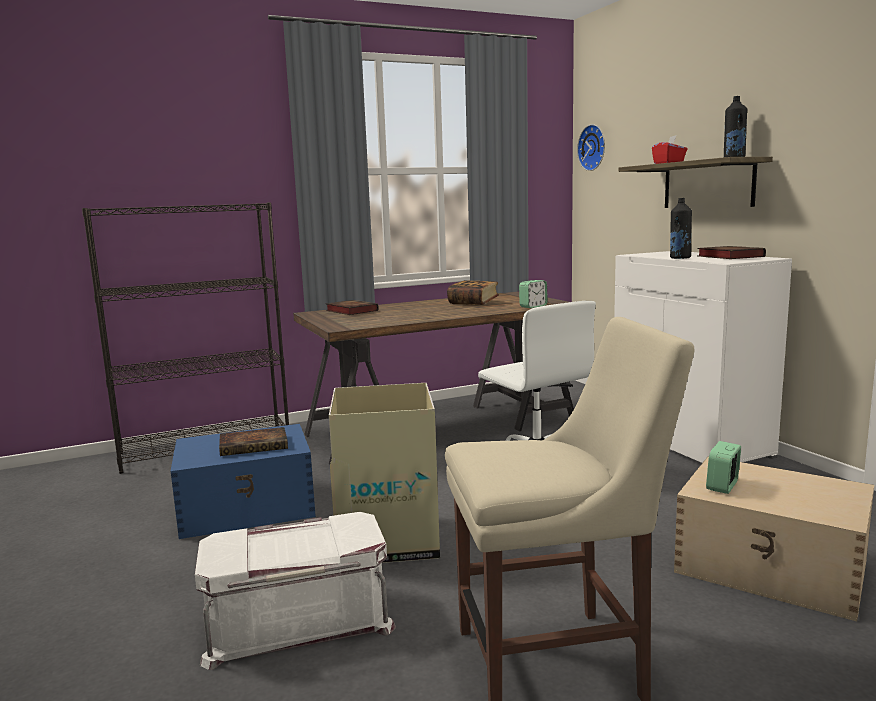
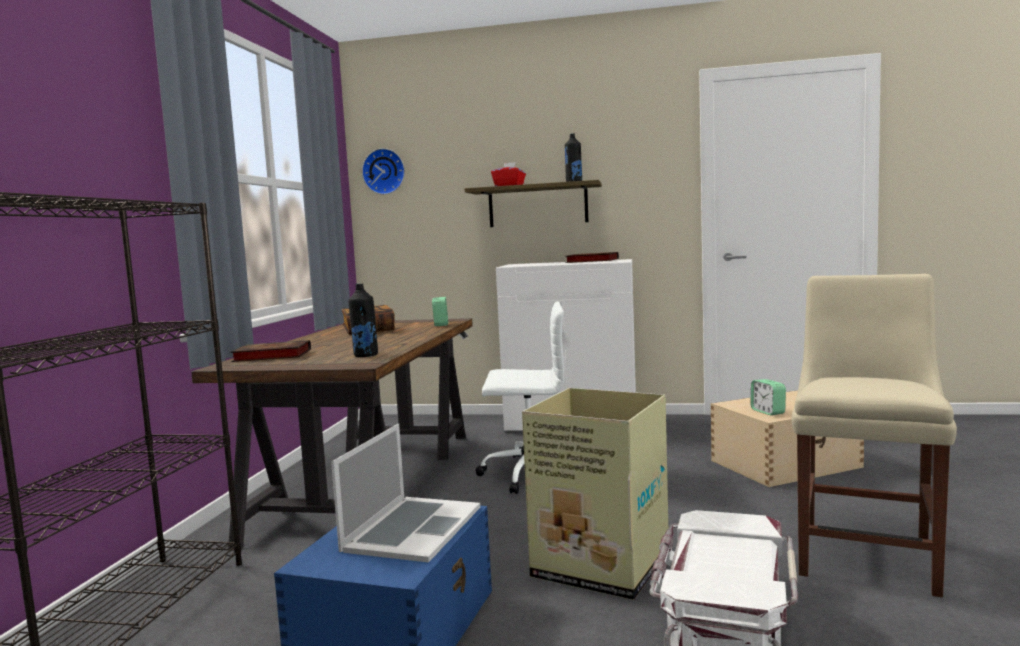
camera: 55 degrees left, 5 degrees down
book [219,427,288,456] -> laptop [331,424,480,563]
black bottle [670,198,692,259] -> black bottle moved to [348,284,378,357]

